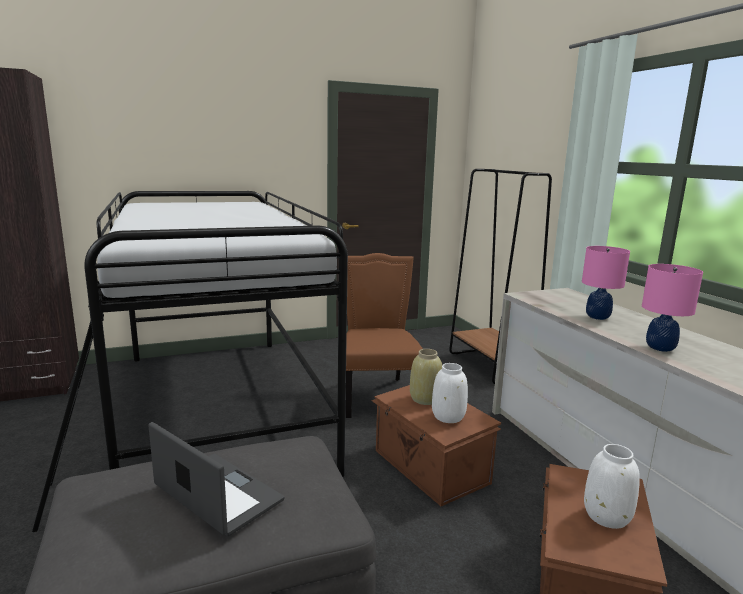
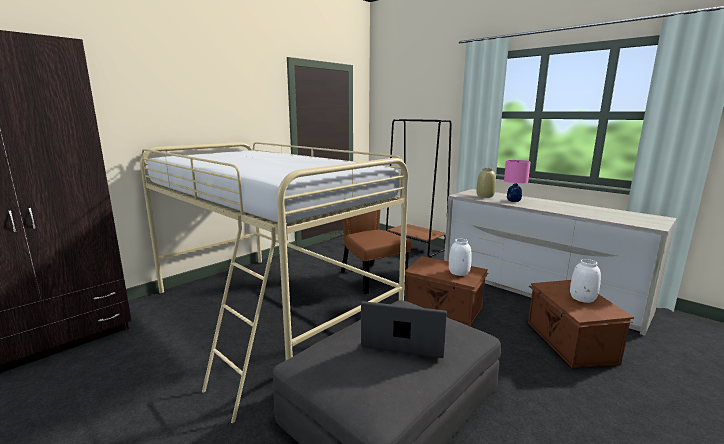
camera: 25 degrees left, 0 degrees up
black bed [32,191,348,532] -> beige bed [140,142,408,423]
beige vase [410,349,442,405] -> beige vase moved to [476,168,496,198]
pink table lamp [642,264,703,352] -> none

